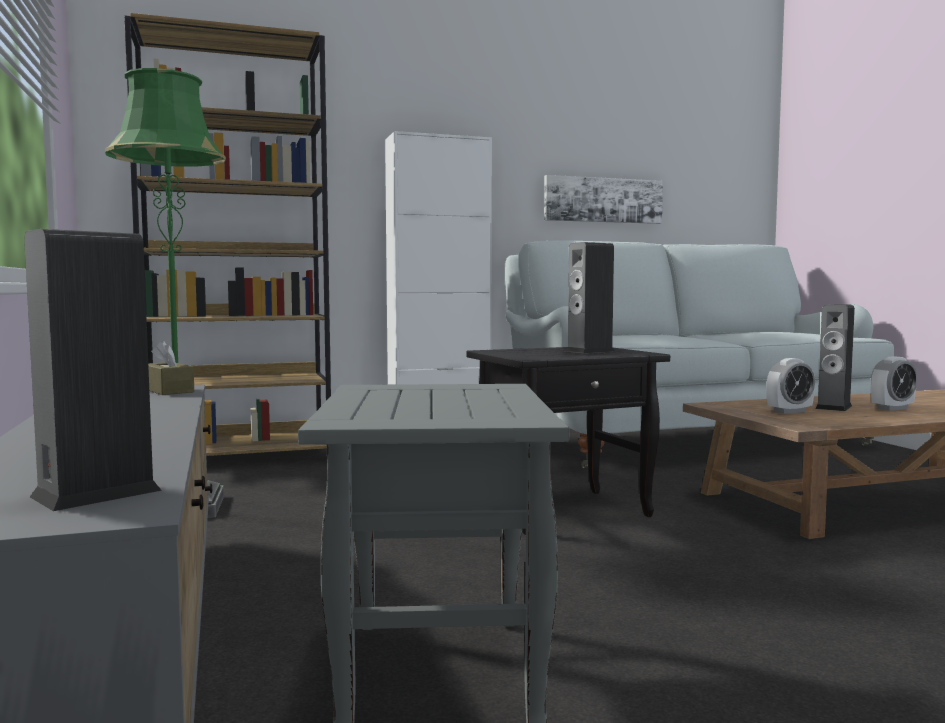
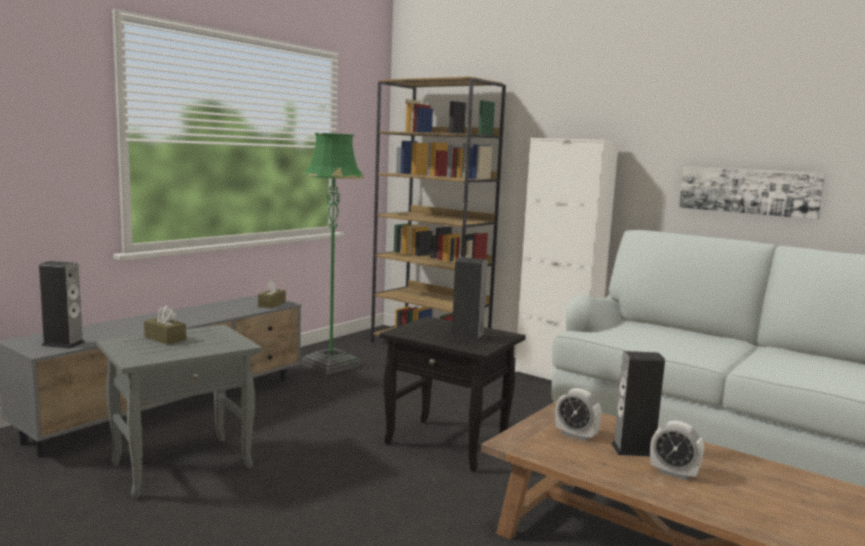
camera: 55 degrees right, 5 degrees up
none -> brown tissue box [144,306,186,345]

